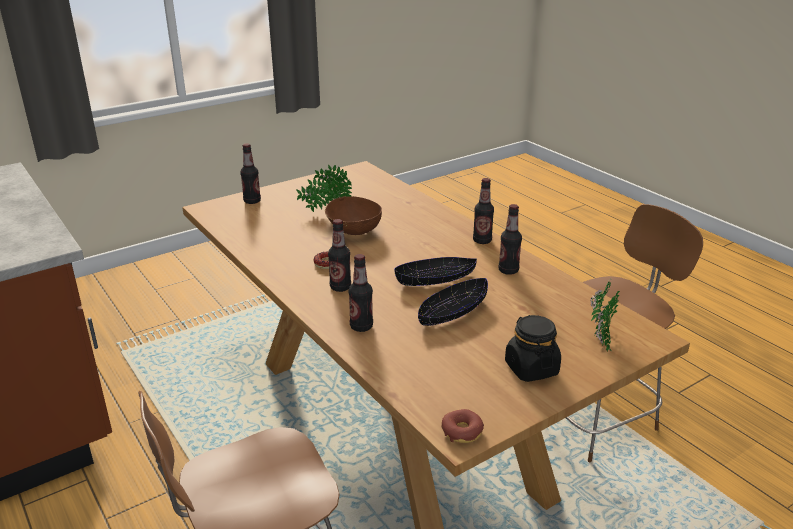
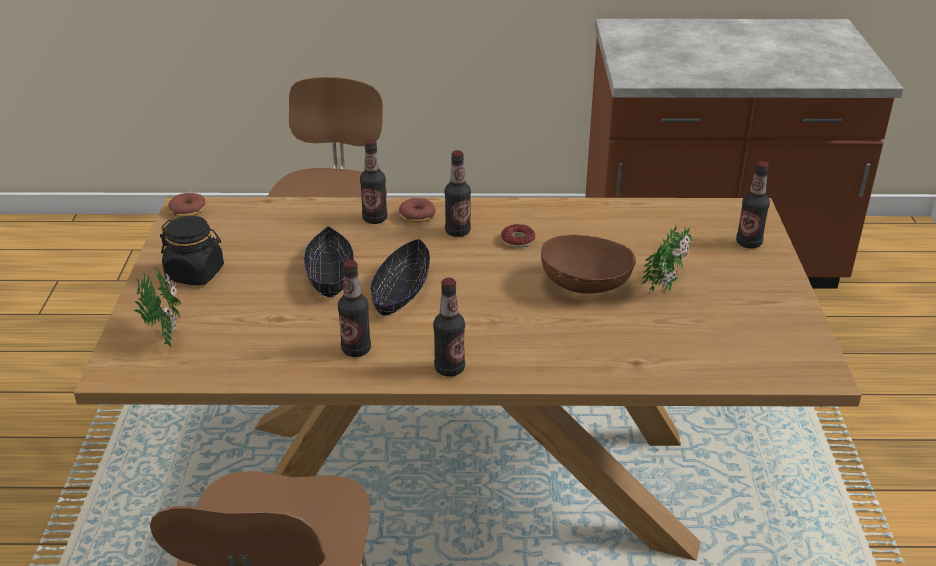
camera: 125 degrees right, 5 degrees up
none -> donut [399,198,436,223]

